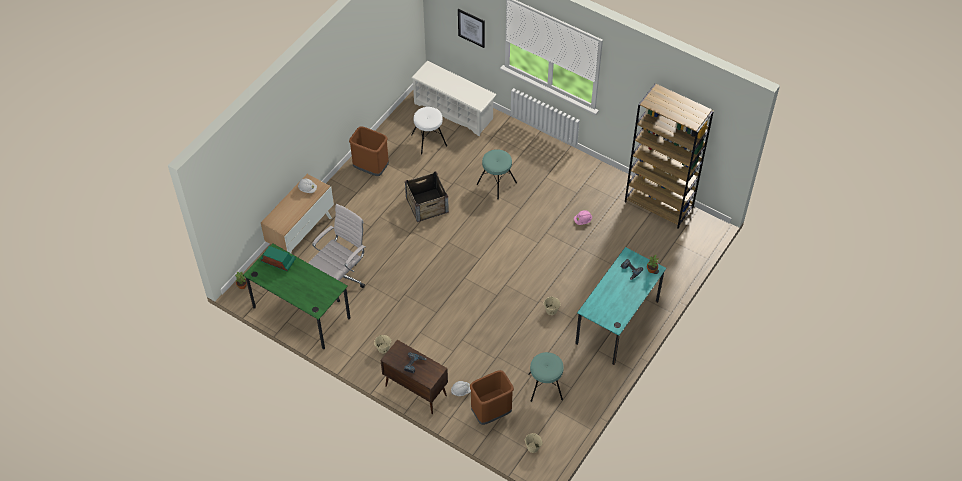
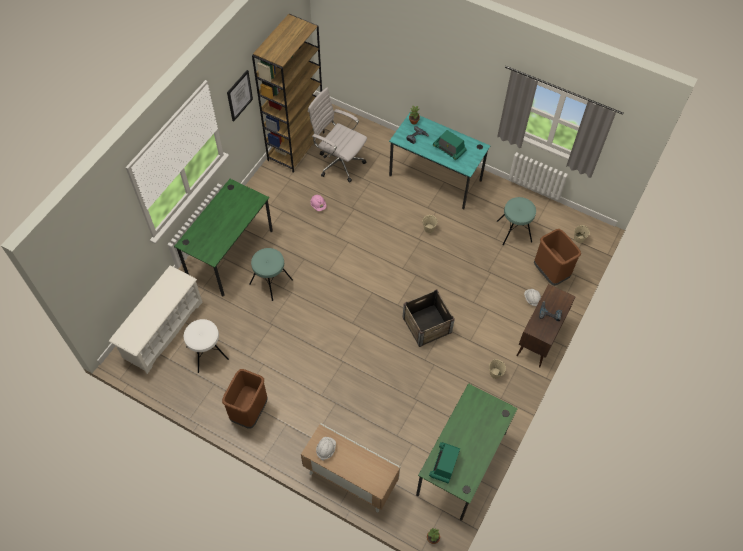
camera: 95 degrees left, 5 degrees up
white office chair [309,204,365,302] -> white office chair moved to [308,87,367,182]
crate [405,172,449,222] -> crate moved to [402,289,455,347]
picture [458,9,485,48] -> picture moved to [227,70,253,122]
none -> green desk [174,179,273,296]
none -> radio [433,130,467,160]

